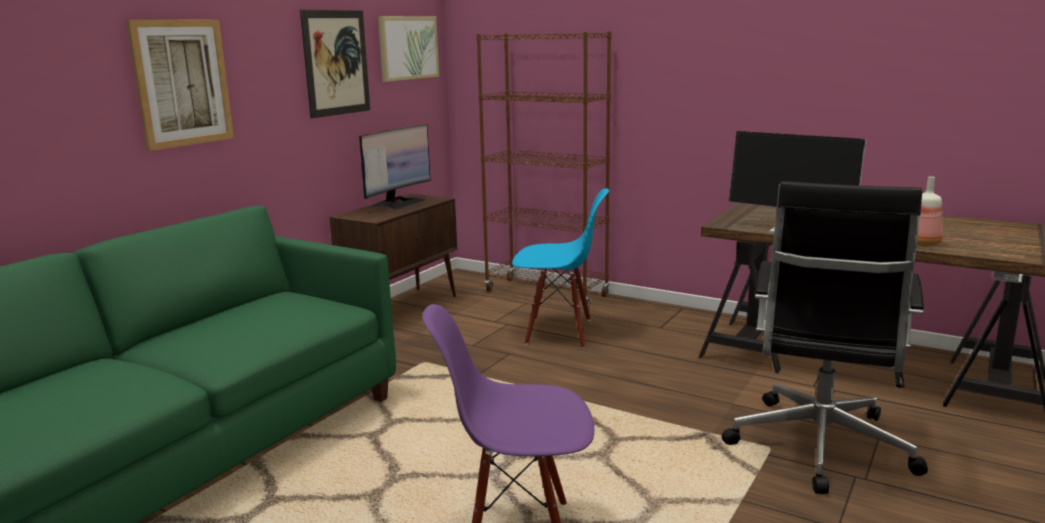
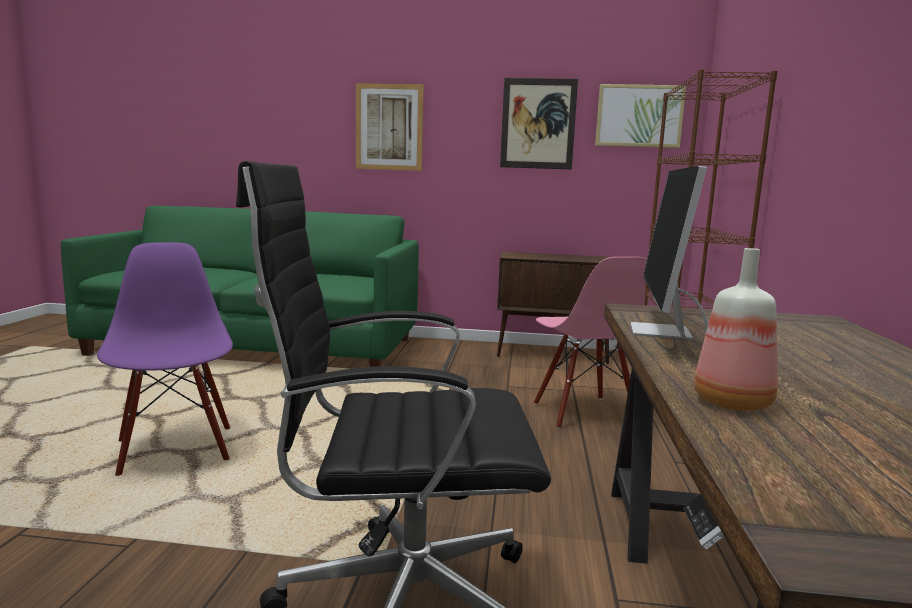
camera: 65 degrees right, 5 degrees down
monitor [359,124,431,210] -> none
blue chair [512,188,609,348] -> pink chair [534,257,647,429]

